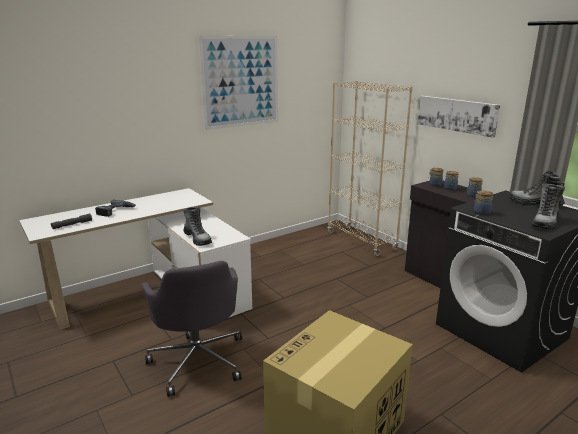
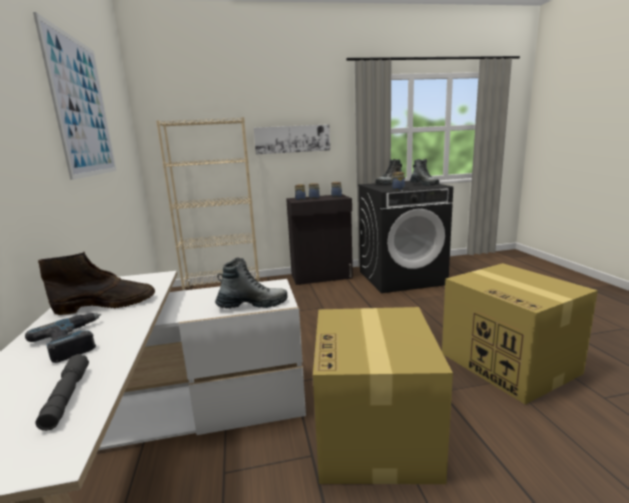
camera: 65 degrees left, 5 degrees down
grey office chair [142,261,242,397] -> cardboard box [313,307,453,484]
none -> brown boot [38,252,155,315]

